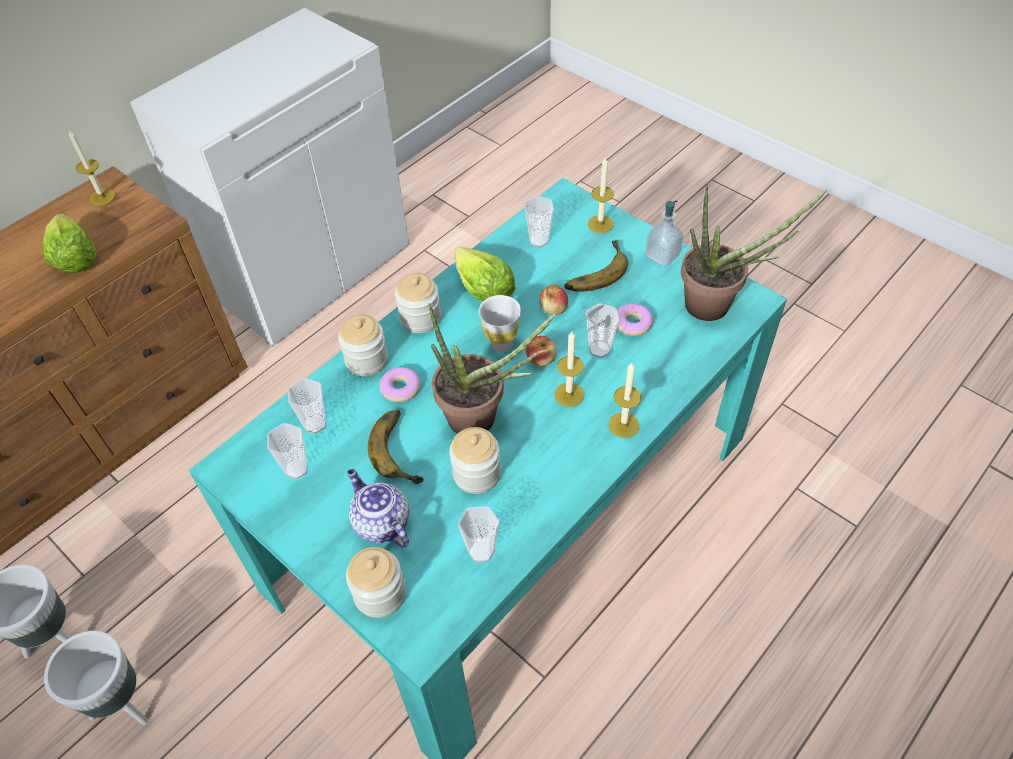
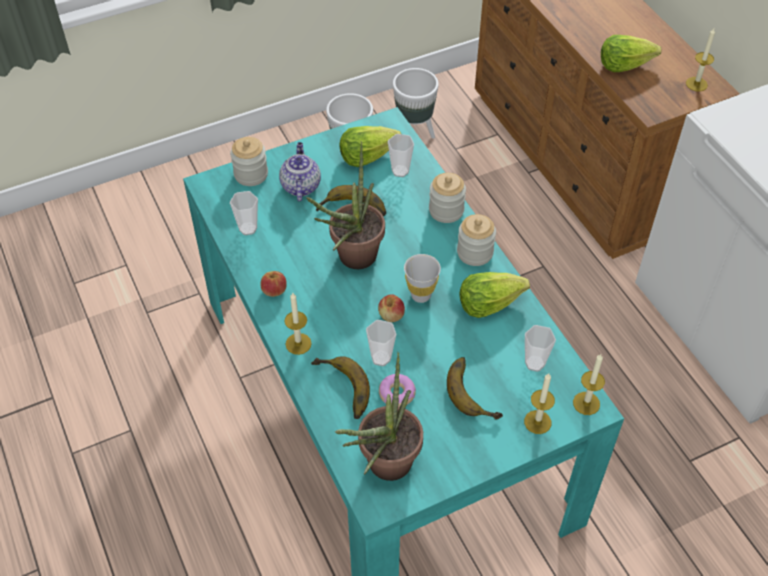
camera: 110 degrees right, 0 degrees up
cup [267,423,308,479] -> lettuce [339,126,401,167]
teapot [347,469,409,548] -> teapot turned 75 degrees counterclockwise [279,142,321,201]
donut [380,367,420,402] -> none
jar [450,427,501,494] -> none
apple [539,285,568,315] -> apple moved to [260,271,287,297]
candle [554,331,584,407] -> candle moved to [573,354,605,415]
soap dispenser [645,200,683,266] -> none
none -> banana [311,356,370,419]

